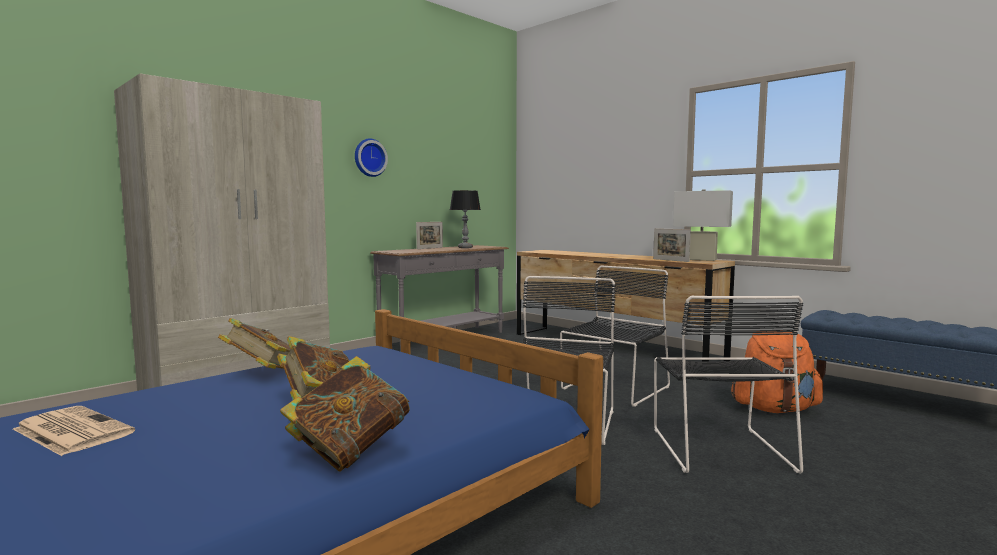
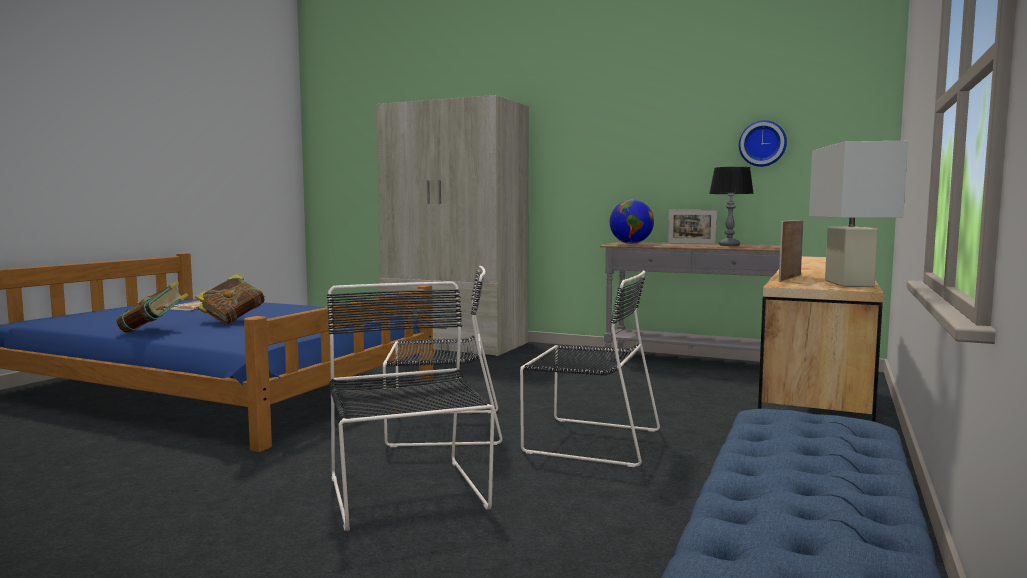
camera: 70 degrees right, 0 degrees up
book [218,318,291,369] -> none
wall clock [355,139,388,177] -> wall clock moved to [739,120,787,167]
black chair [654,296,803,474] -> black chair turned 90 degrees clockwise [327,281,495,531]
orange backpack [731,332,824,413] -> none
none -> globe [610,200,654,244]

